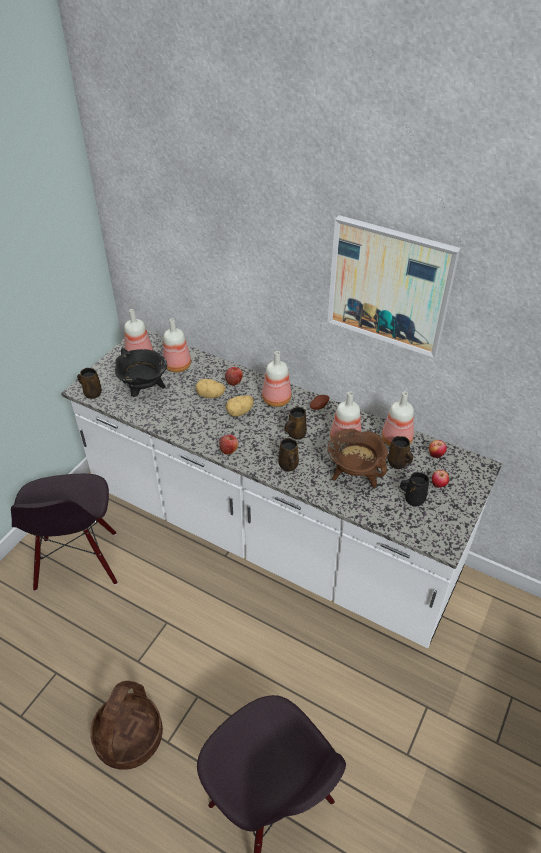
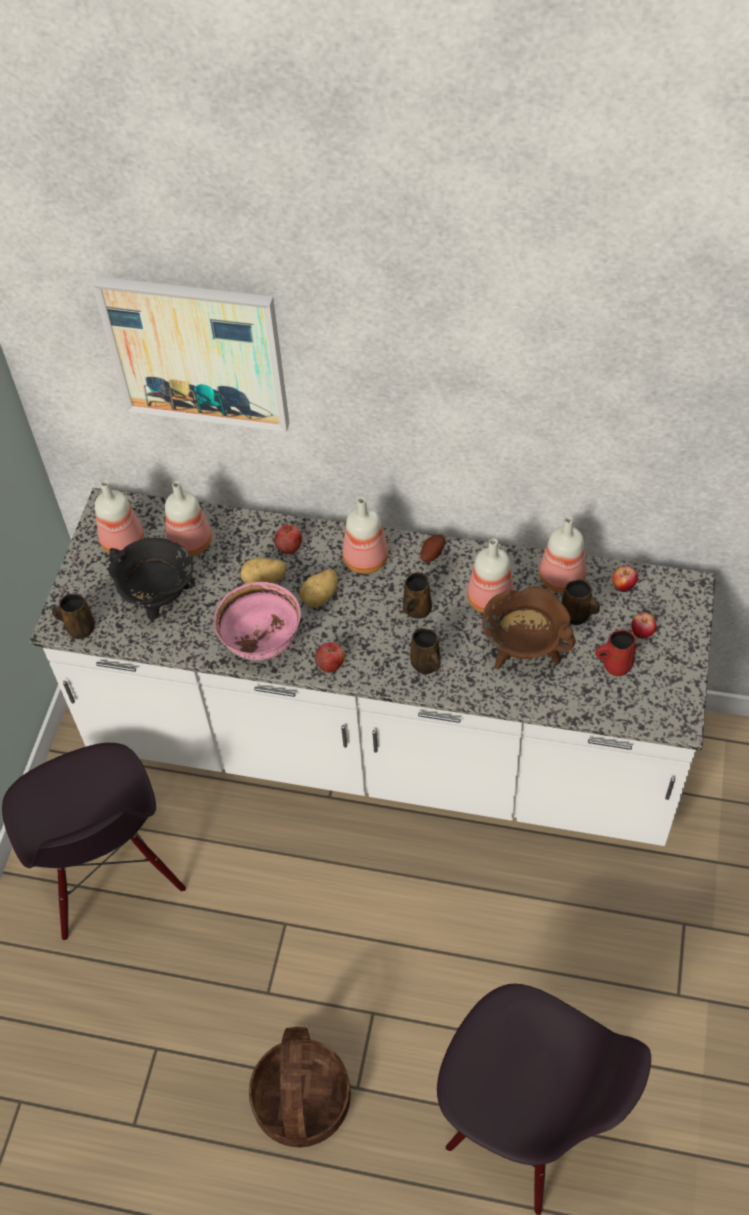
camera: 15 degrees left, 10 degrees up
picture [327,215,461,358] -> picture moved to [92,276,290,432]
black mug [400,472,429,507] -> red mug [595,630,636,676]
none -> pink bowl [214,582,301,660]

